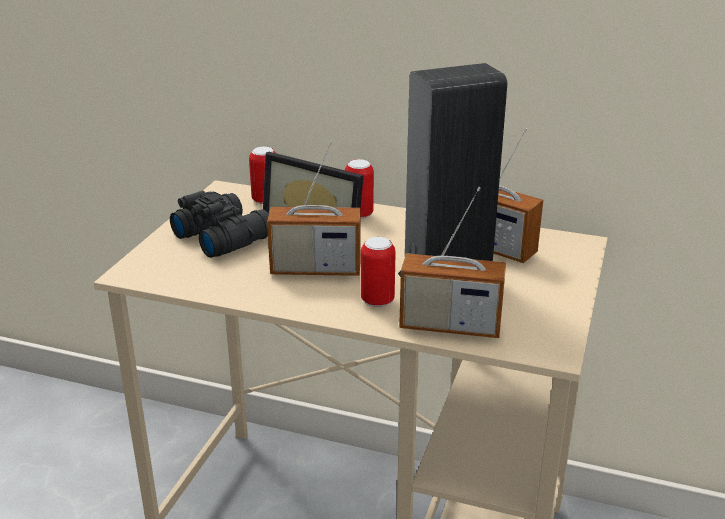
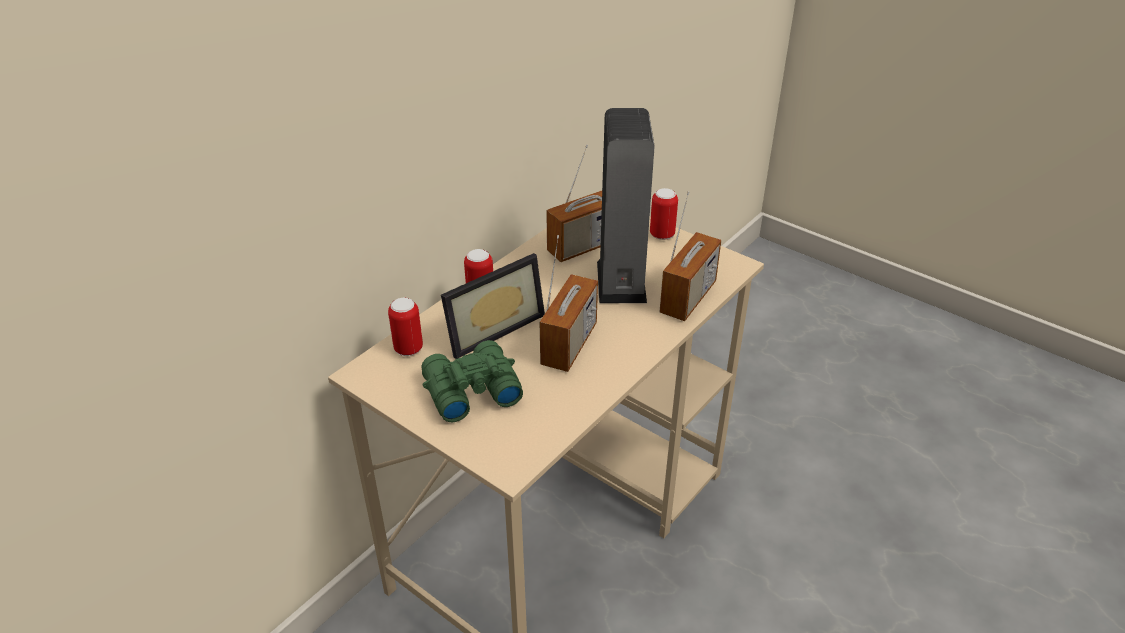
camera: 70 degrees left, 10 degrees up
black binoculars [170,191,269,258] -> green binoculars [422,340,523,422]
can [361,237,396,307] -> can moved to [650,188,678,240]

